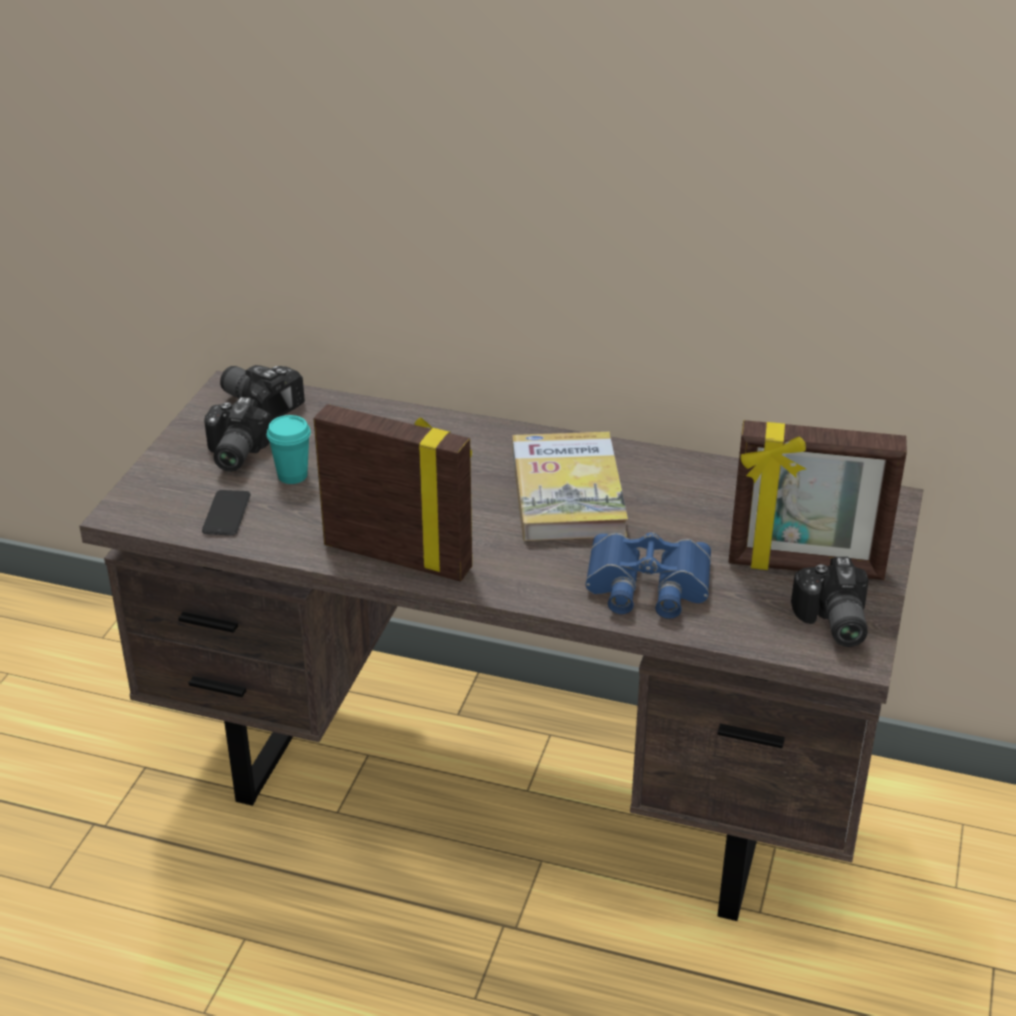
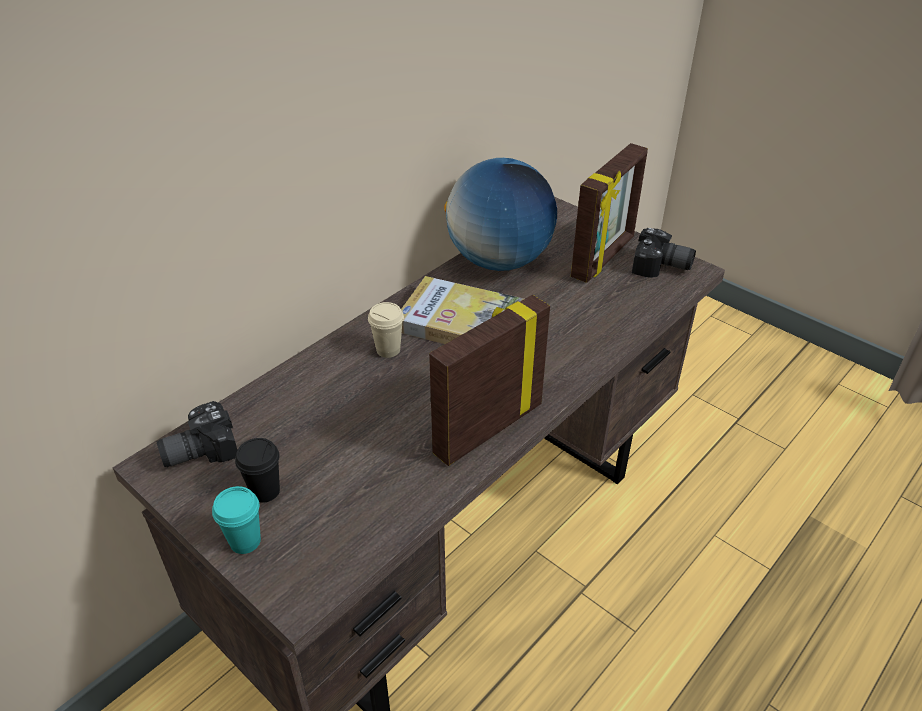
camera: 65 degrees left, 5 degrees up
phone [202,490,250,535] -> none
camera [204,397,272,472] -> black cup [235,438,280,502]
turquoise cup [267,415,311,484] -> turquoise cup moved to [212,486,261,554]
blue binoculars [585,532,711,619] -> none
none -> beige cup [368,302,404,358]
none -> globe [444,158,557,271]

